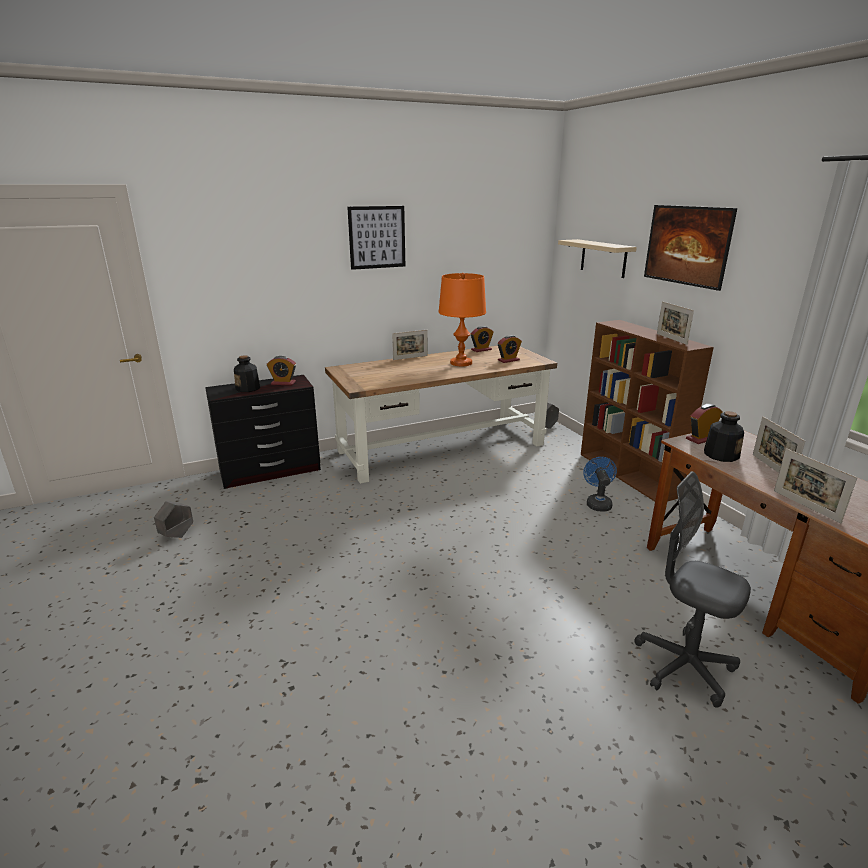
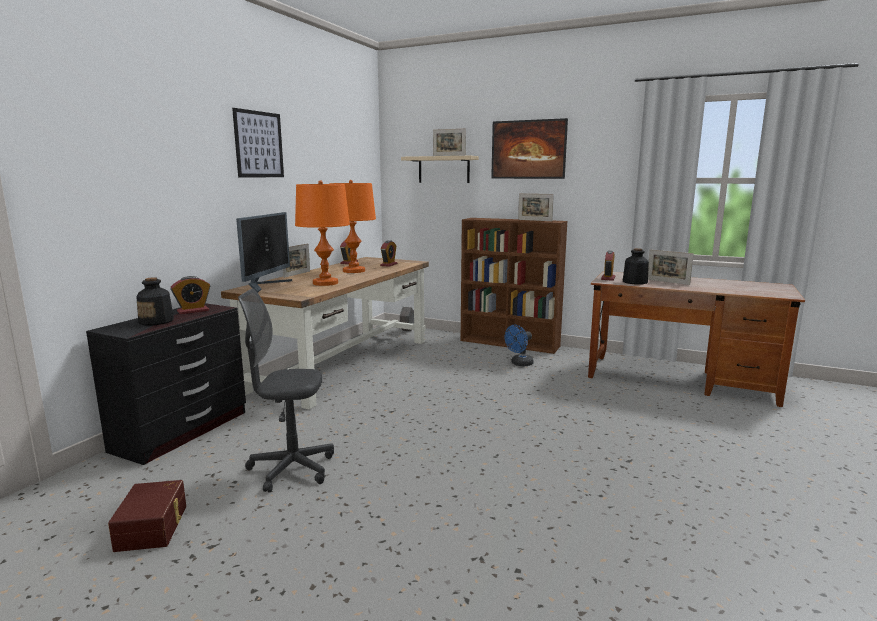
camera: 40 degrees left, 10 degrees down
grey planter [154,501,193,538] -> brown storage box [108,480,186,552]
blue fan [583,457,617,512] -> blue fan turned 90 degrees counterclockwise [505,325,534,366]
grey office chair [635,471,751,708] -> grey office chair moved to [238,289,334,493]
picture frame [774,448,857,523] -> picture frame moved to [433,128,466,156]
none -> monitor [236,212,292,293]
none -> orange table lamp [295,180,350,286]

